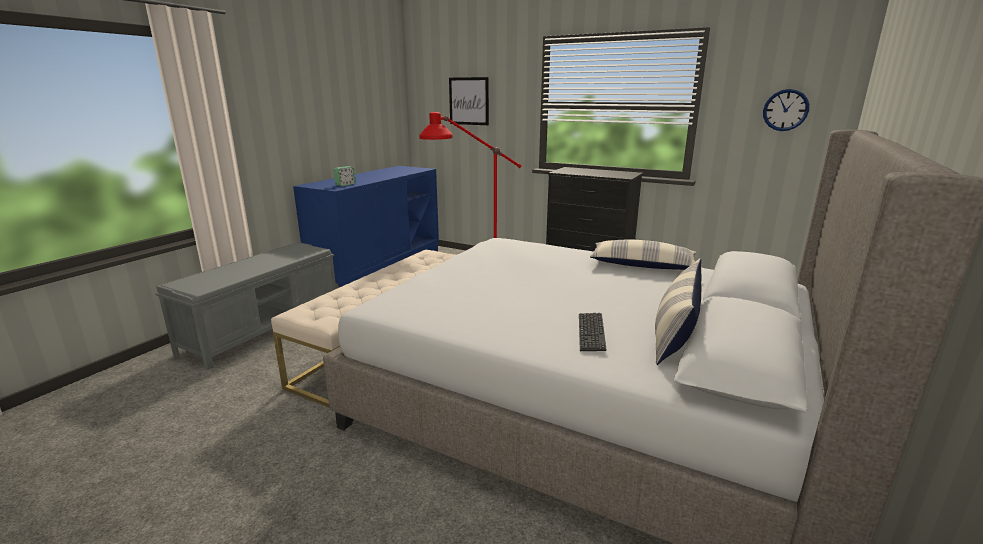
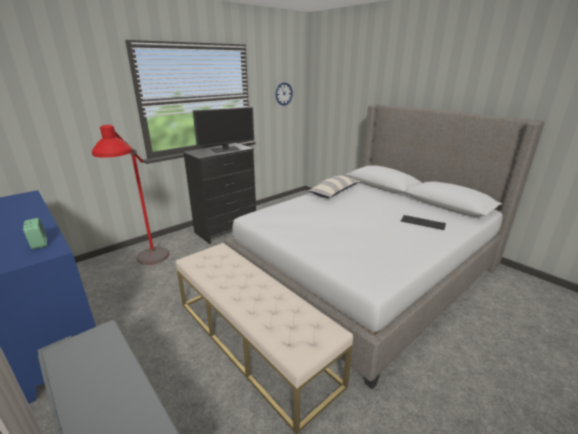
camera: 70 degrees left, 5 degrees up
picture [449,77,489,125] -> none
pillow [655,258,701,365] -> none
none -> monitor [193,107,254,153]

